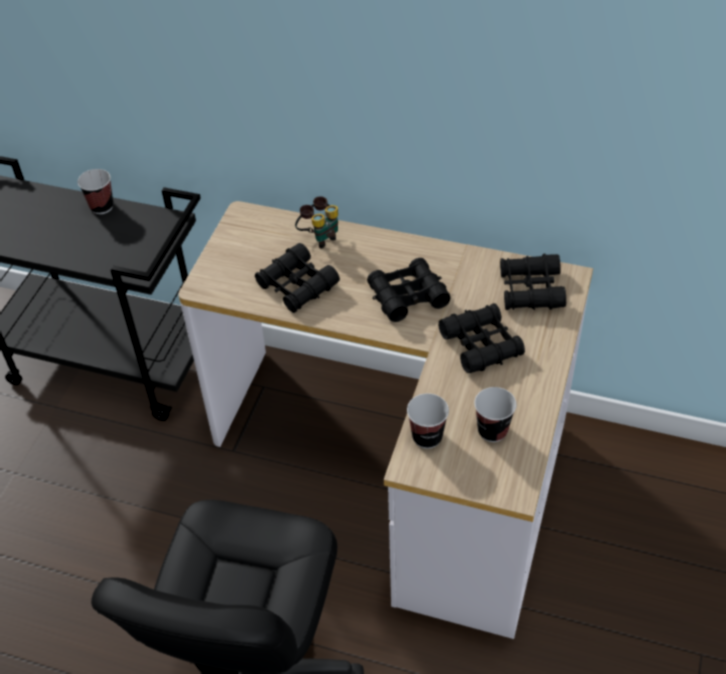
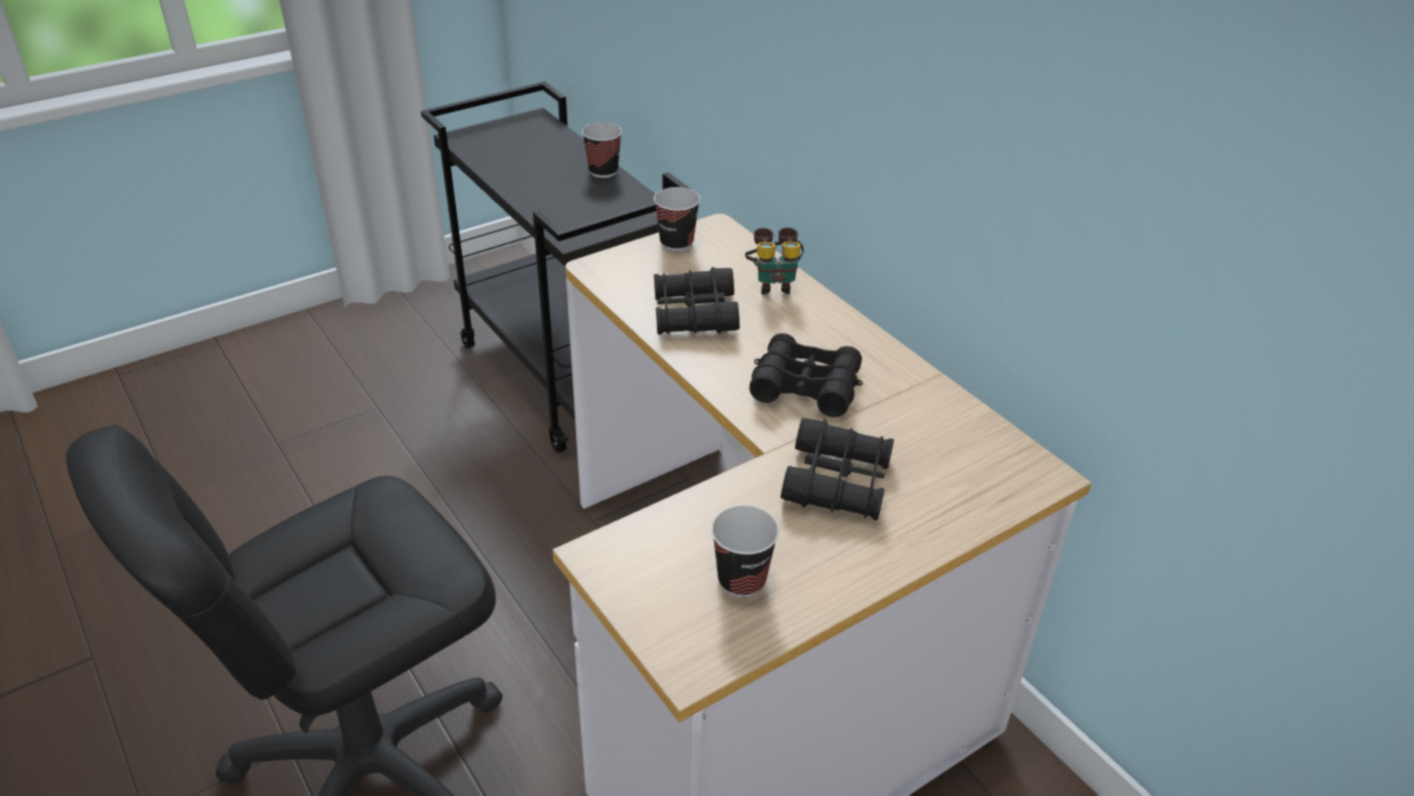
camera: 35 degrees right, 10 degrees down
cup [407,393,449,449] -> cup moved to [654,187,700,251]
black binoculars [500,253,566,310] -> none

